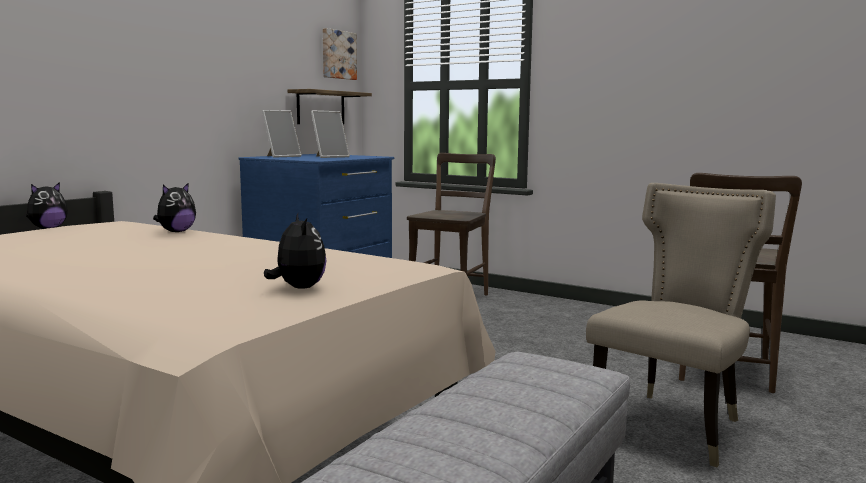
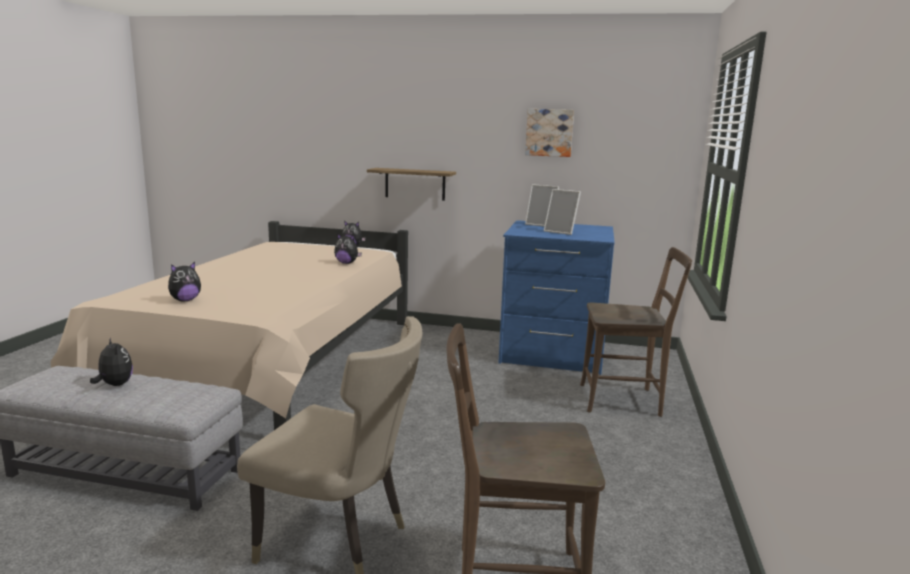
camera: 70 degrees right, 5 degrees up
shelf [288,89,372,125] -> shelf moved to [367,168,456,201]
picture [323,28,357,80] -> picture moved to [525,109,574,157]
none -> plush toy [90,337,133,386]

